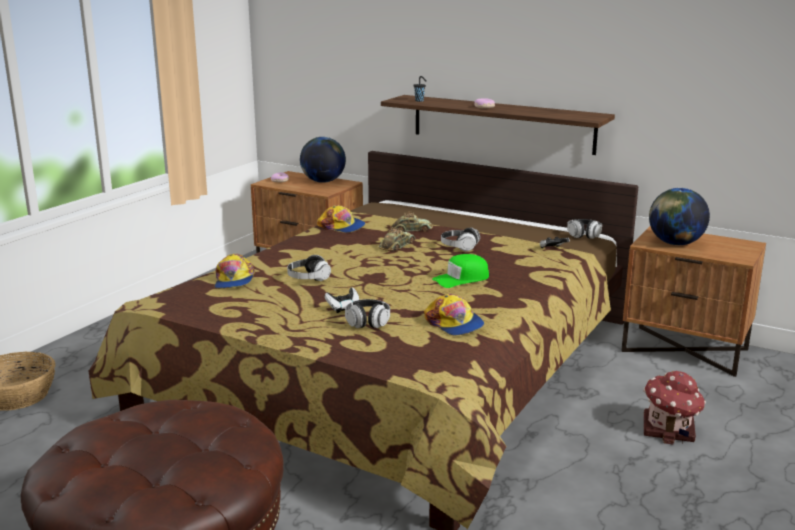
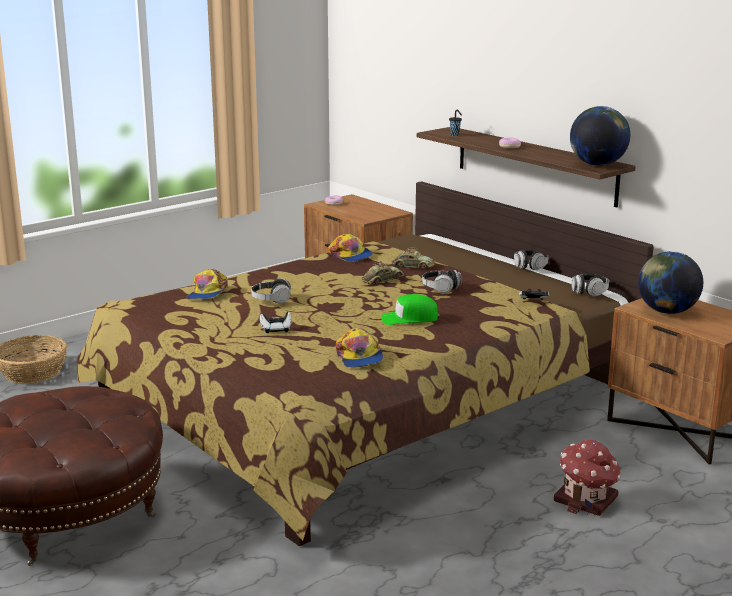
camera: 20 degrees right, 0 degrees up
globe [300,137,346,183] -> globe moved to [570,106,630,166]
headphones [345,299,390,328] -> headphones moved to [514,250,549,270]

